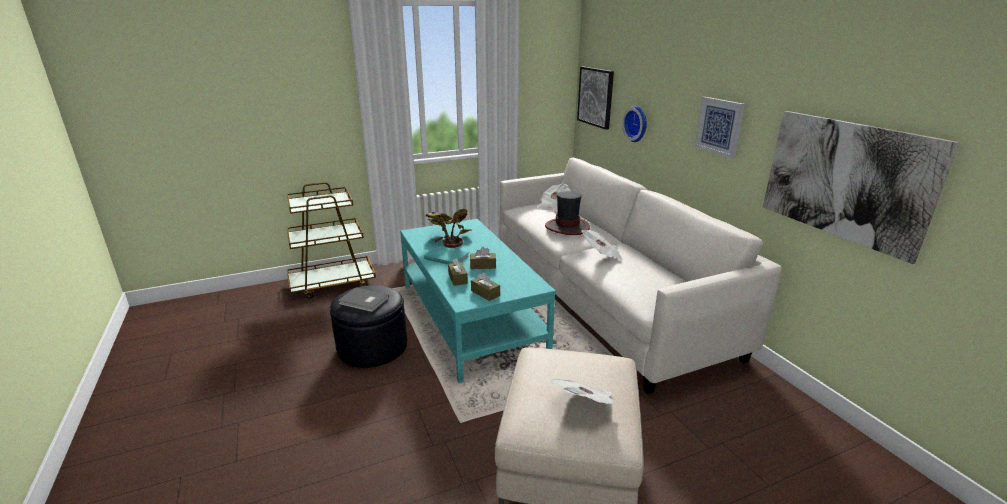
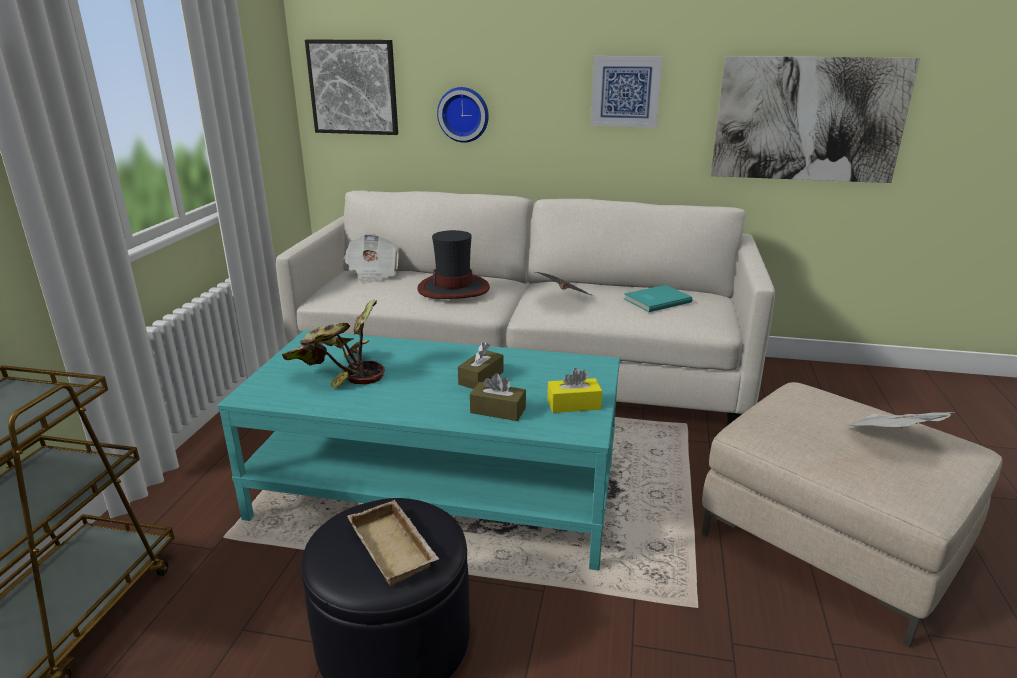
camera: 55 degrees left, 0 degrees up
grey book [338,287,389,312] -> beige tray [347,500,439,586]
turquoise book [424,246,469,265] -> turquoise book moved to [624,285,692,312]
brown tissue box [471,272,500,301] -> yellow tissue box [548,368,602,413]

